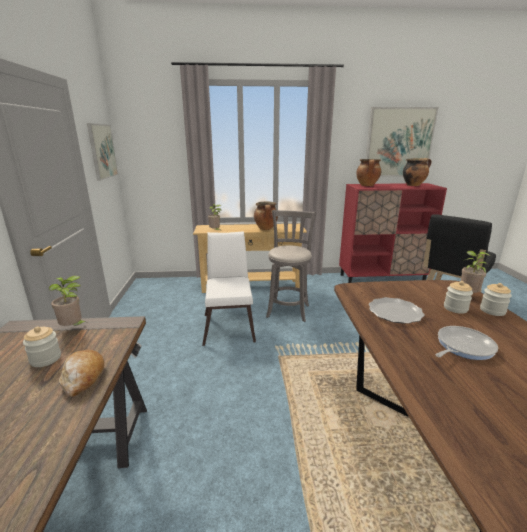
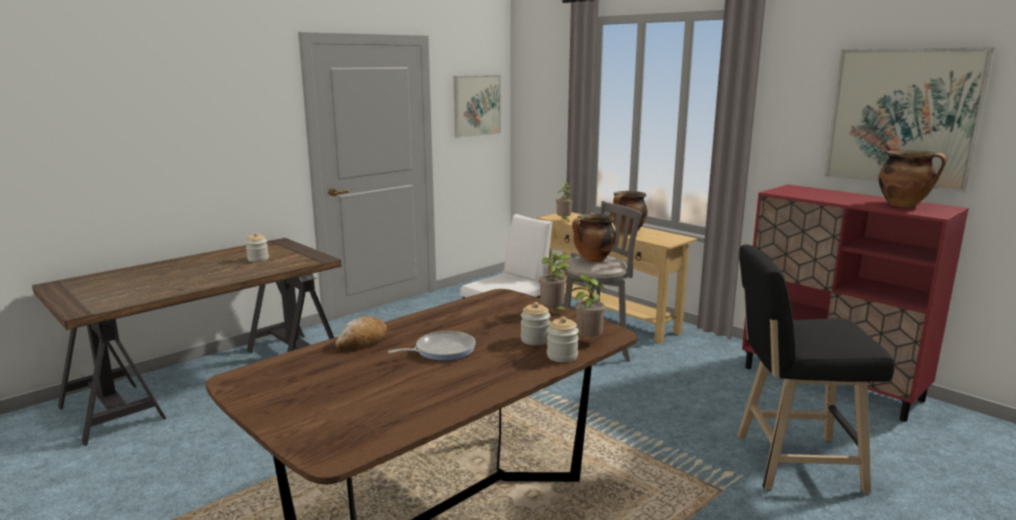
camera: 50 degrees right, 5 degrees down
potted plant [49,276,89,326] -> potted plant moved to [539,252,572,312]
bread [59,350,104,397] -> bread moved to [336,316,387,349]
cooking pot [356,159,381,186] -> cooking pot moved to [572,214,616,262]
plate [369,297,425,324] -> none
frying pan [435,326,498,360] -> frying pan turned 45 degrees counterclockwise [388,331,476,361]

